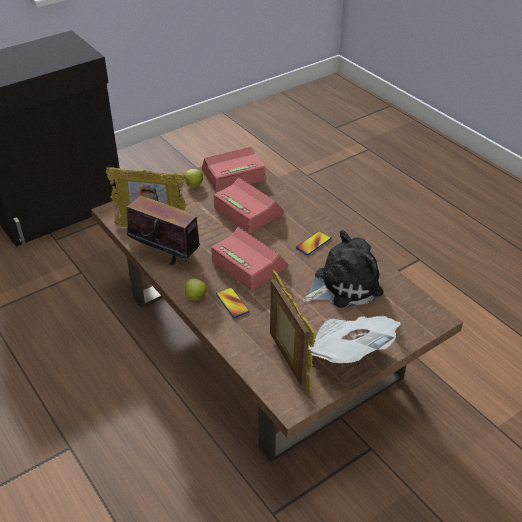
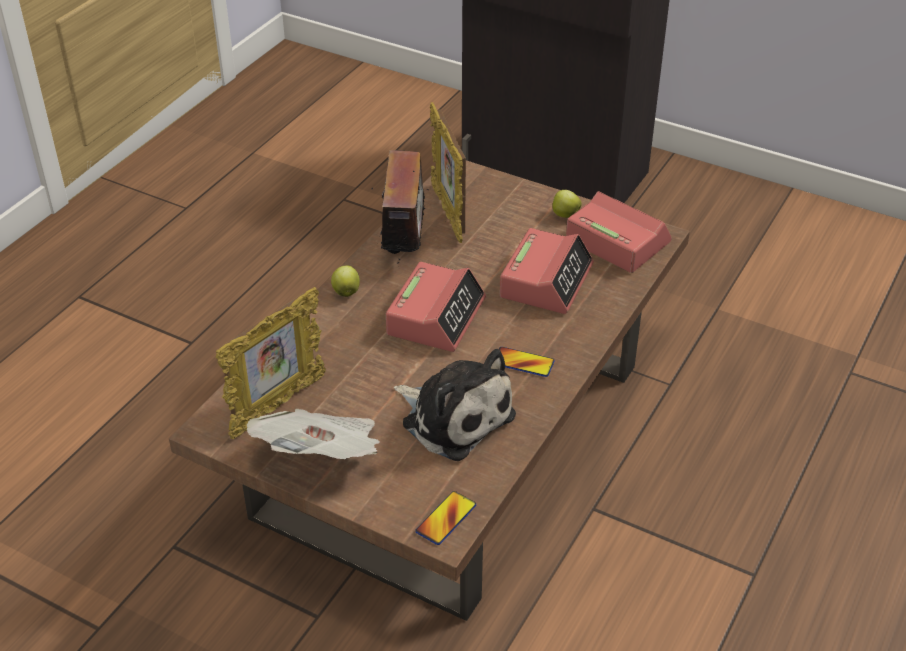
camera: 65 degrees right, 0 degrees up
phone [216,287,250,318] -> phone moved to [415,491,476,545]

